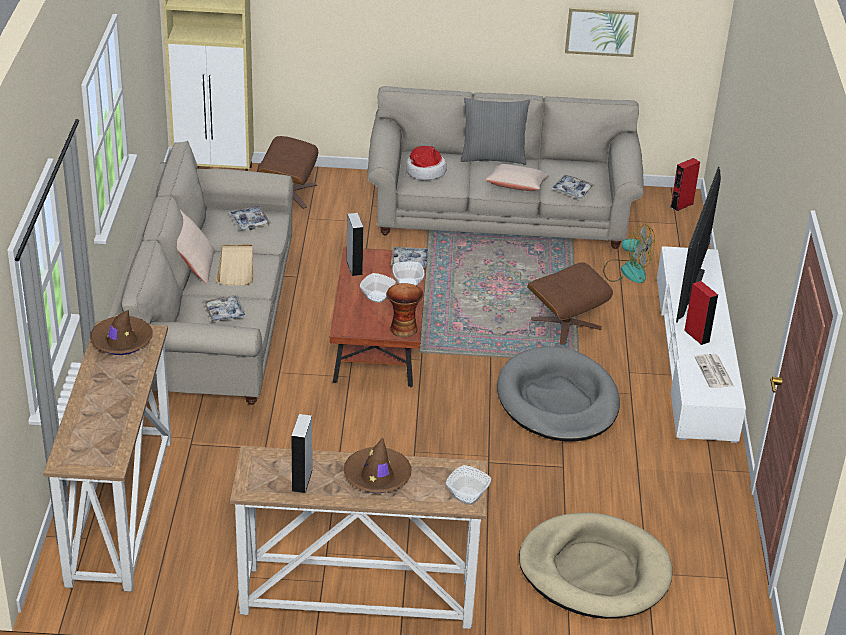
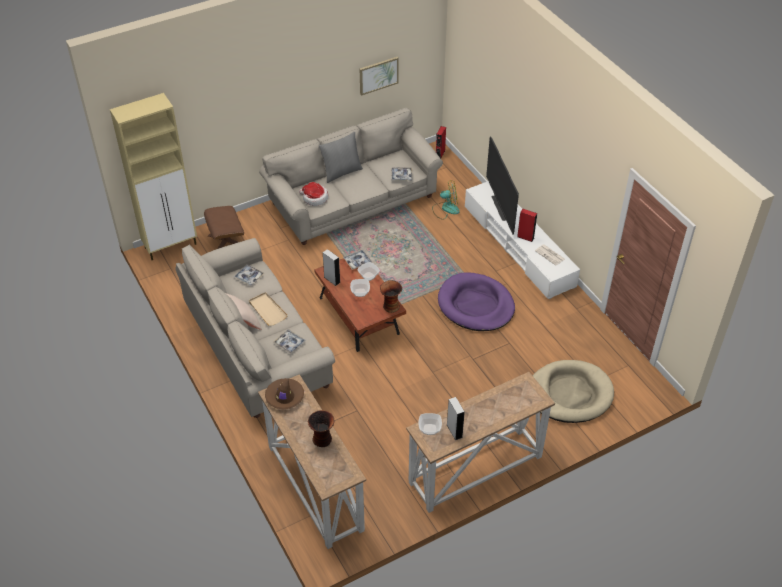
camera: 30 degrees left, 10 degrees up
brown hat [344,437,412,493] -> none
bowl [446,465,491,505] -> bowl moved to [418,413,442,435]
beige pillow [485,164,549,191] -> none
grey dog bed [497,346,620,442] -> purple dog bed [438,272,515,331]
brown ottoman [527,262,613,345] -> none
none -> vase [308,410,335,447]

